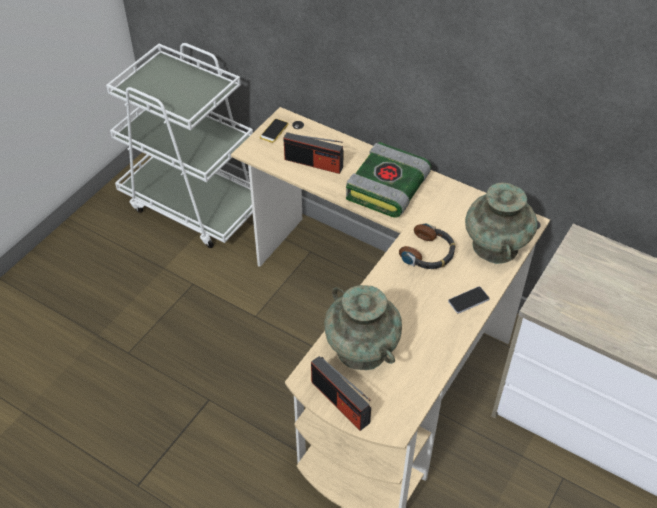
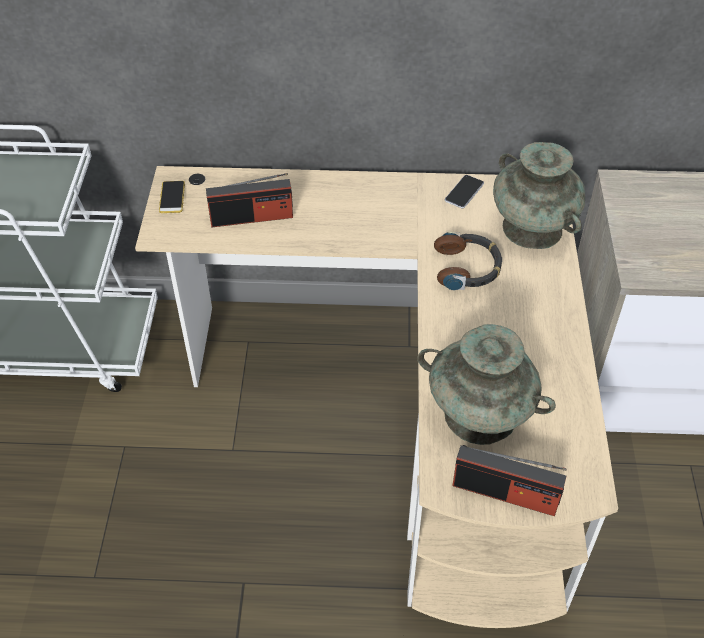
camera: 30 degrees left, 0 degrees up
book [346,142,431,218] -> none
phone [448,287,490,313] -> phone moved to [445,175,484,208]

